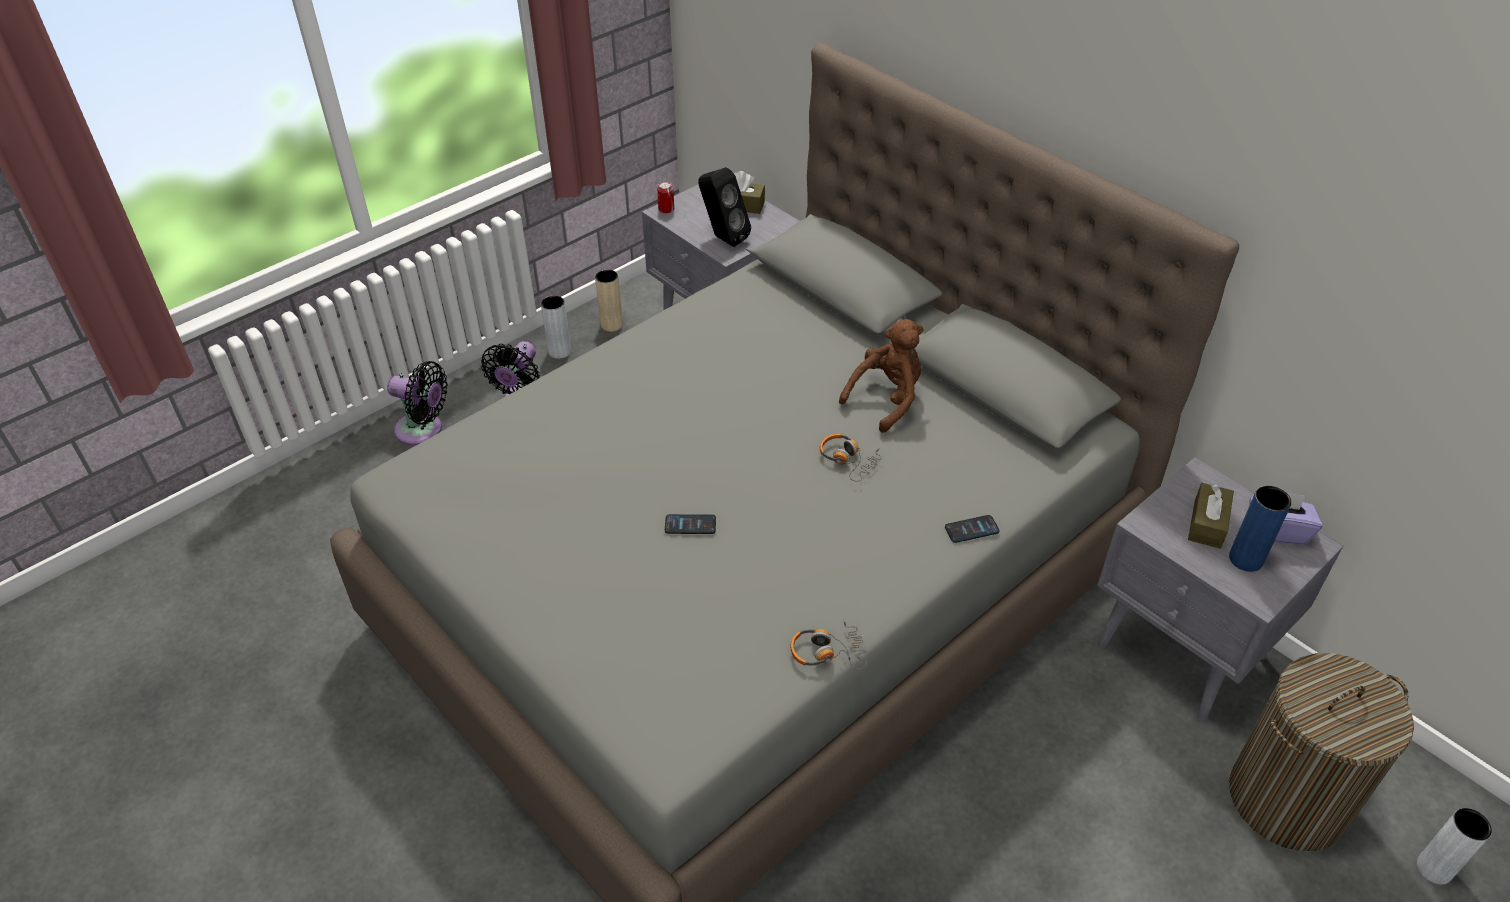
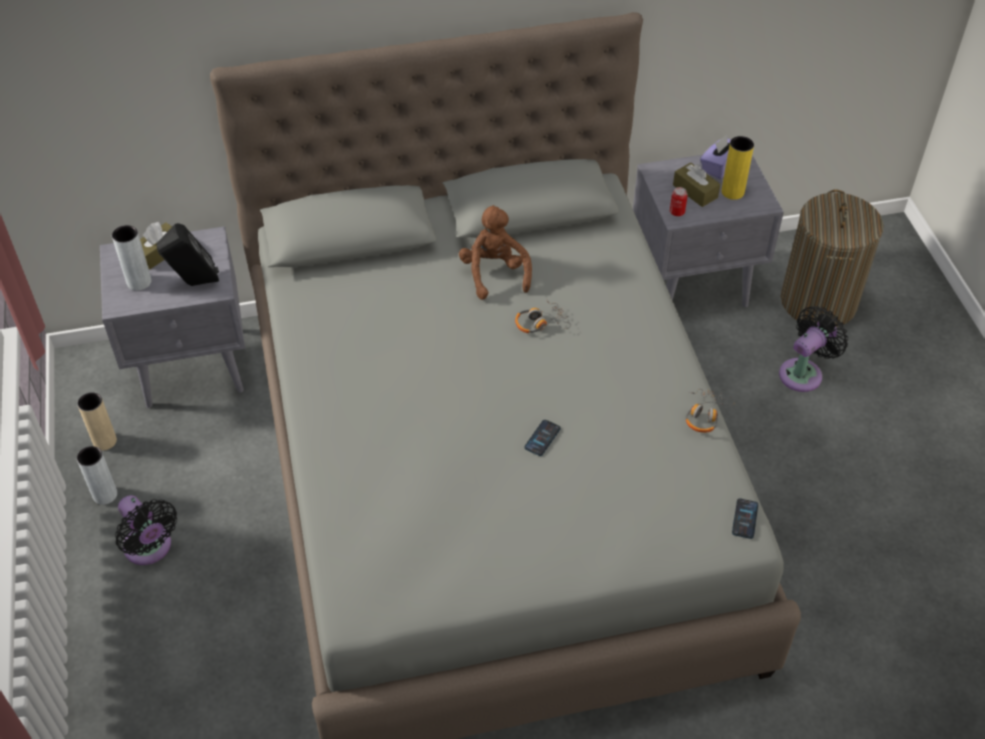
camera: 60 degrees left, 5 degrees up
black fan [387,361,448,446] -> black fan moved to [779,306,848,392]
can [657,181,674,213] -> can moved to [670,187,688,216]
phone [945,515,1000,543] -> phone moved to [732,499,758,539]
blue vase [1229,486,1291,572] -> yellow vase [721,136,754,200]
grey vase [1417,808,1492,885] -> grey vase moved to [112,225,152,291]

